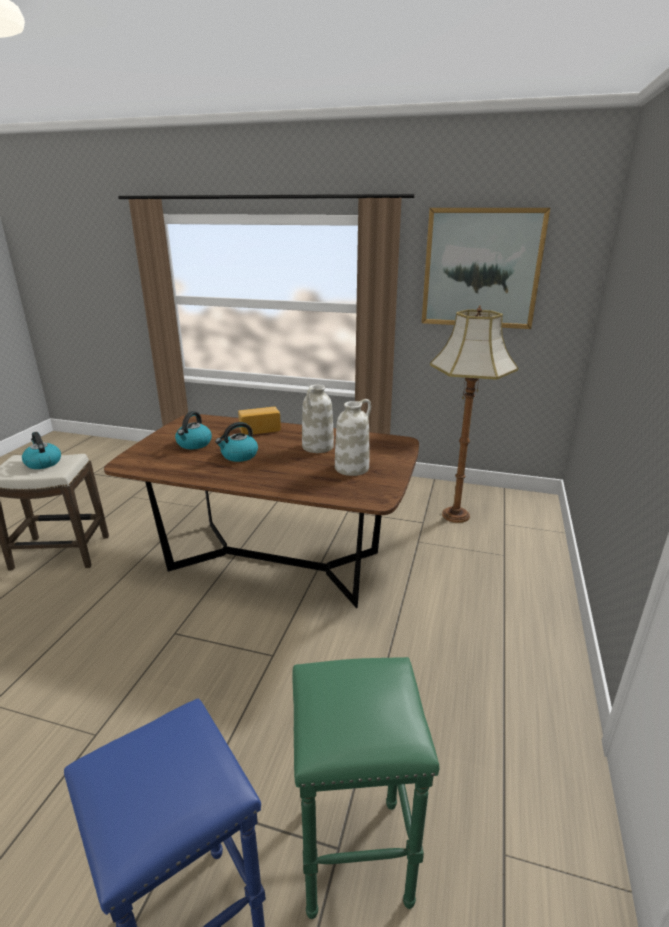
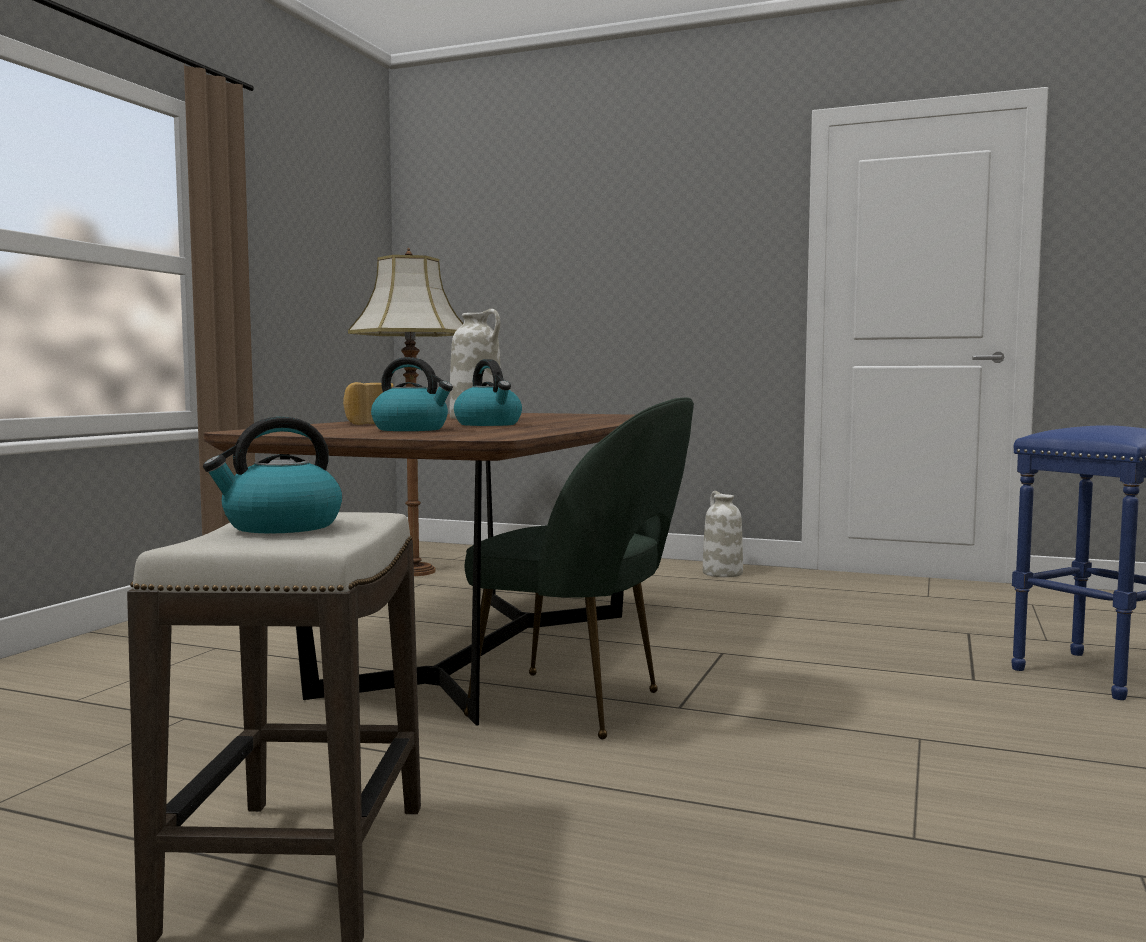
camera: 85 degrees left, 20 degrees down
green stool [292,657,440,919] -> none
white vase [335,399,371,476] -> white vase moved to [703,491,743,577]
picture [422,208,550,329] -> none
none -> green chair [464,398,694,740]

